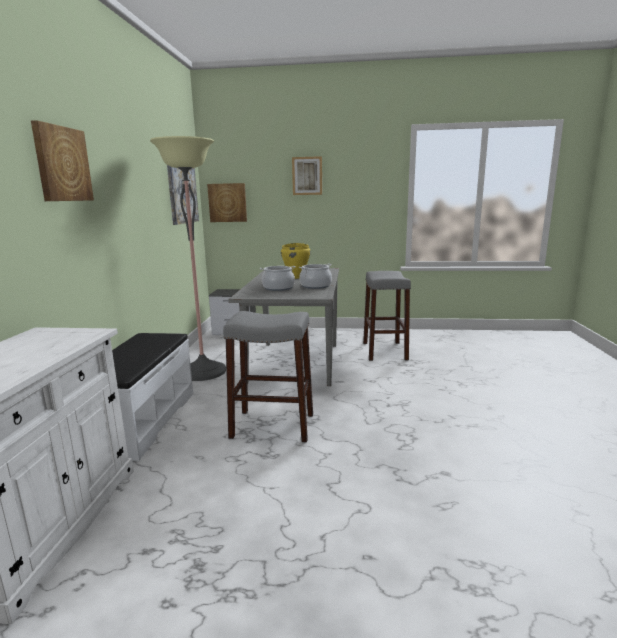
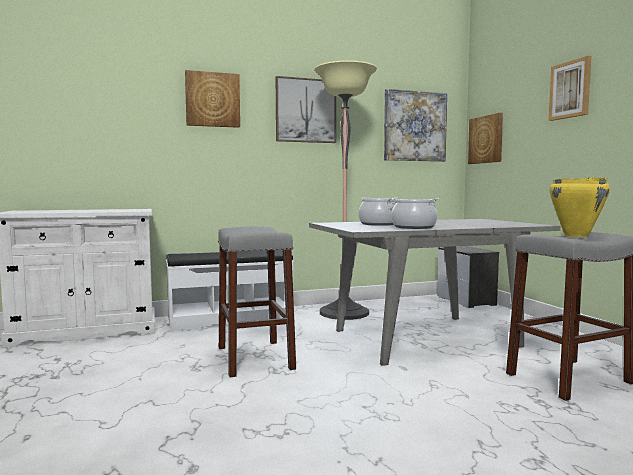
camera: 65 degrees right, 10 degrees down
yellow cooking pot [281,243,311,279] -> yellow cooking pot moved to [549,177,610,237]
none -> picture [276,76,336,143]

